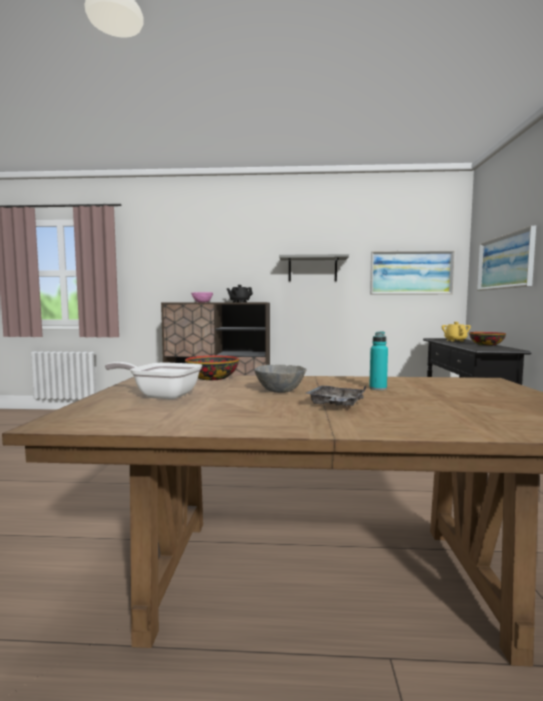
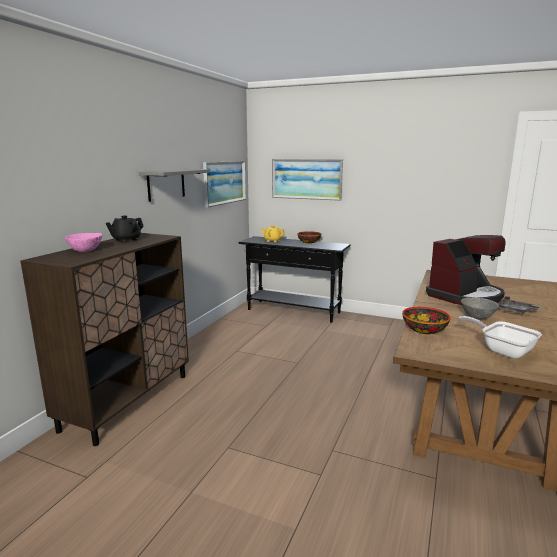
camera: 70 degrees left, 10 degrees up
frying pan [105,362,202,399] -> frying pan turned 105 degrees clockwise [458,316,542,359]
turquoise bottle [369,331,388,390] -> coffee machine [426,235,506,305]

